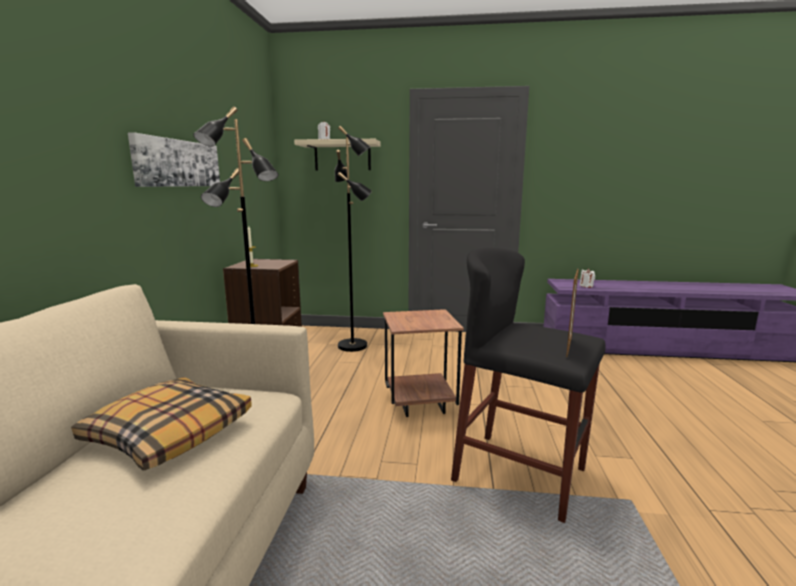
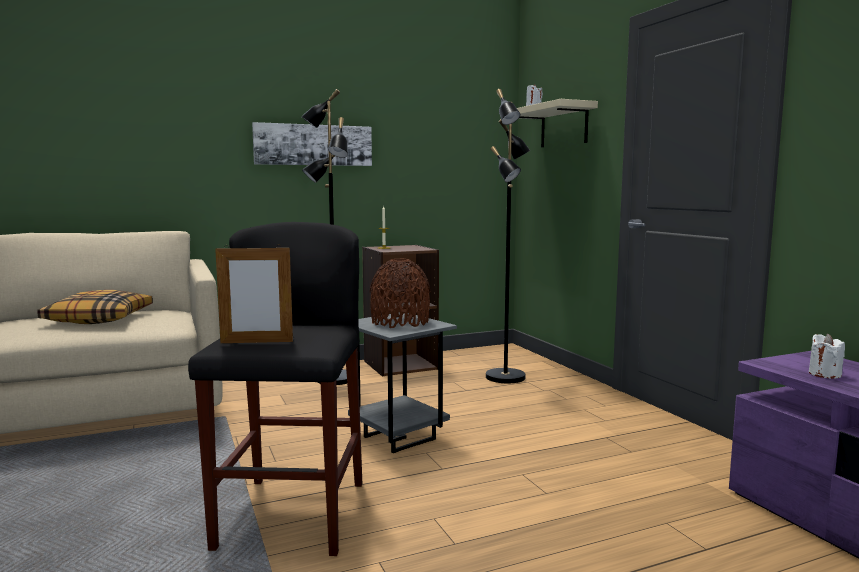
camera: 60 degrees right, 5 degrees down
brown side table [383,309,464,417] -> grey side table [348,313,457,453]
none -> brown vase [370,259,431,328]

